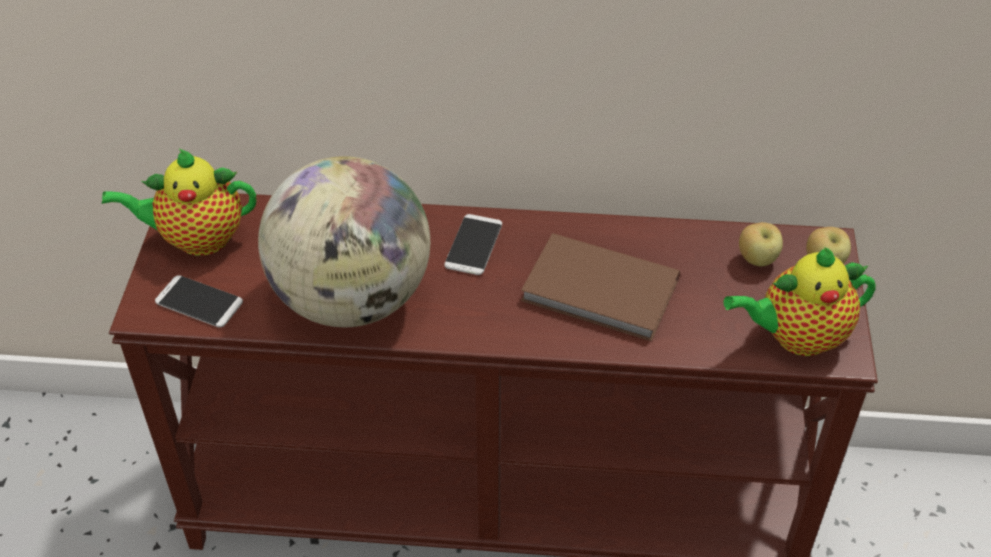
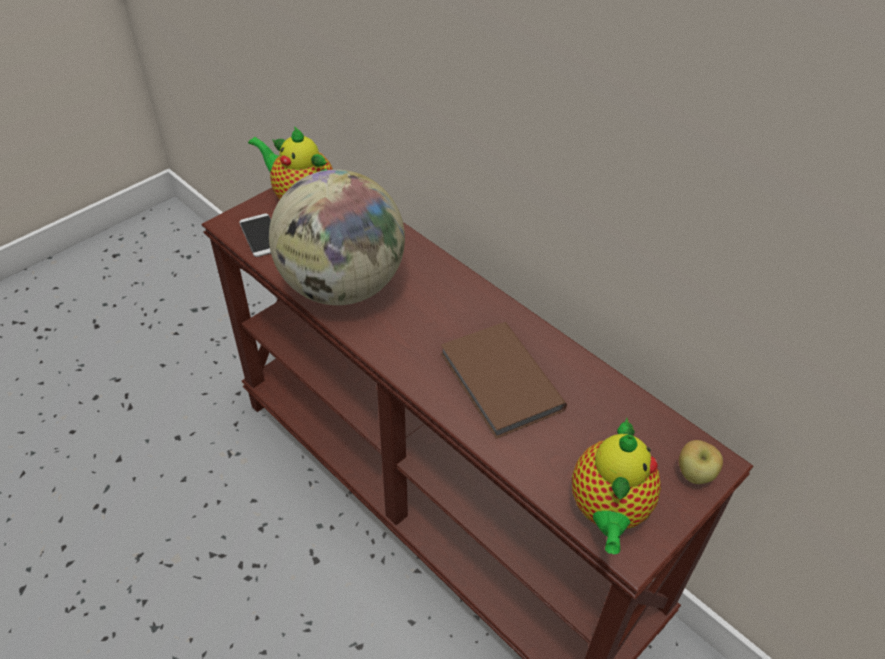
camera: 40 degrees right, 0 degrees up
phone [444,214,502,275] -> none
teapot [723,247,876,356] -> teapot turned 105 degrees counterclockwise [572,418,661,554]
apple [739,222,783,266] -> none

